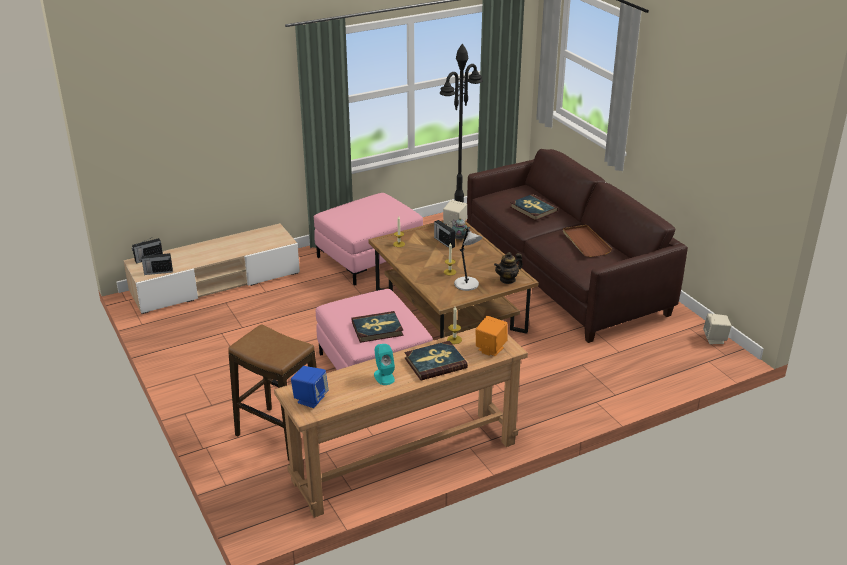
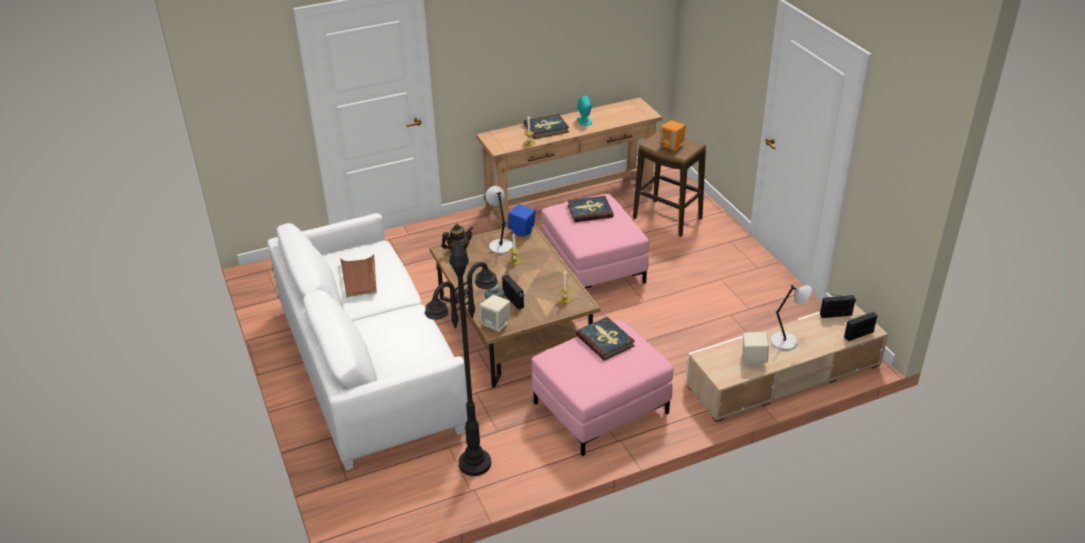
camera: 175 degrees left, 5 degrees up
blue speaker [291,366,329,408] -> blue speaker moved to [508,204,535,237]
brown sofa [467,149,688,343] -> white sofa [268,213,468,471]
orange speaker [476,316,508,356] -> orange speaker moved to [659,120,686,151]
book [510,194,558,221] -> book moved to [576,317,635,361]
beige speaker [703,313,731,344] -> beige speaker moved to [743,332,769,367]
none -> grey table lamp [771,285,812,351]

